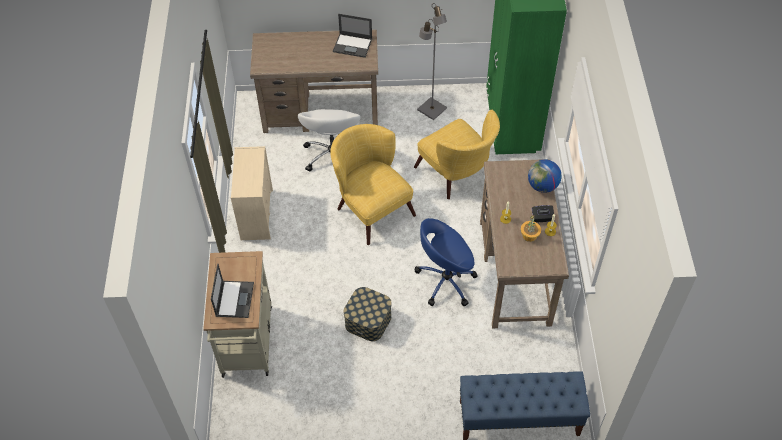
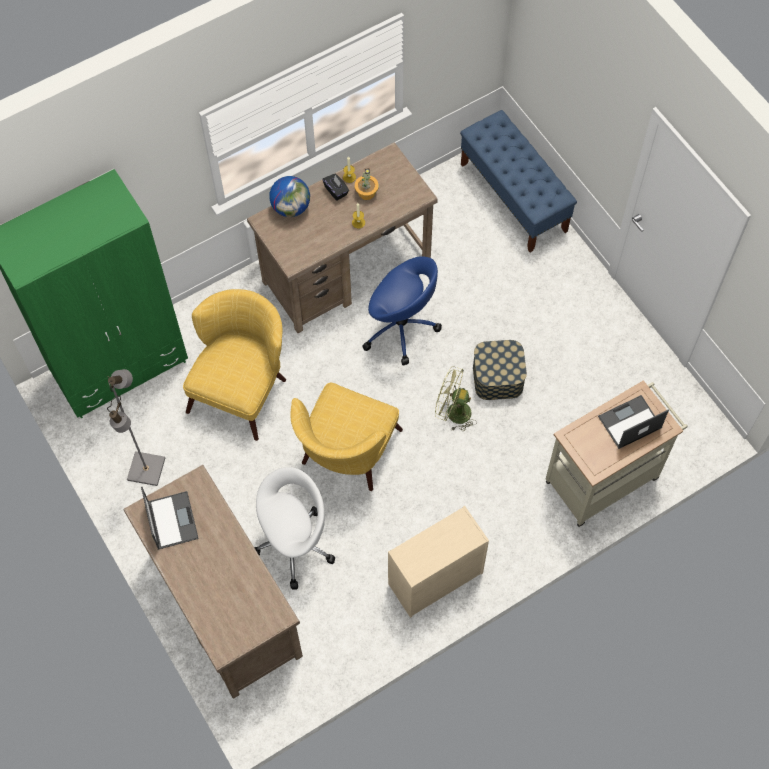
camera: 120 degrees left, 10 degrees up
none -> green fan [435,366,477,432]

